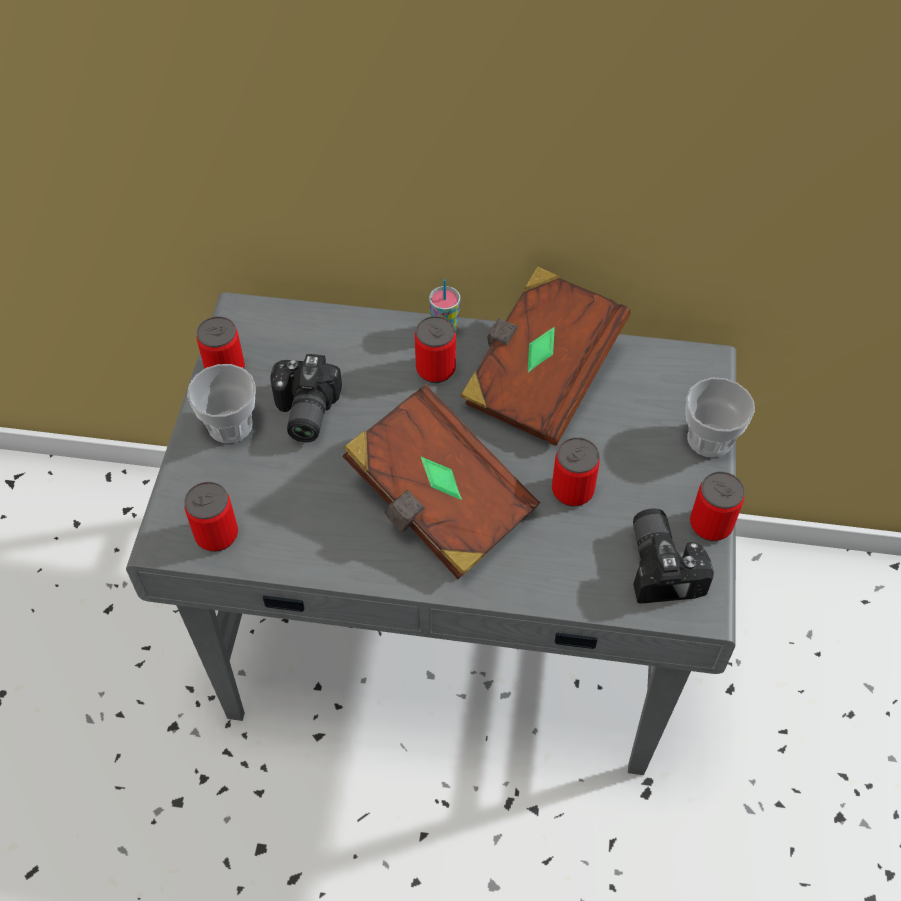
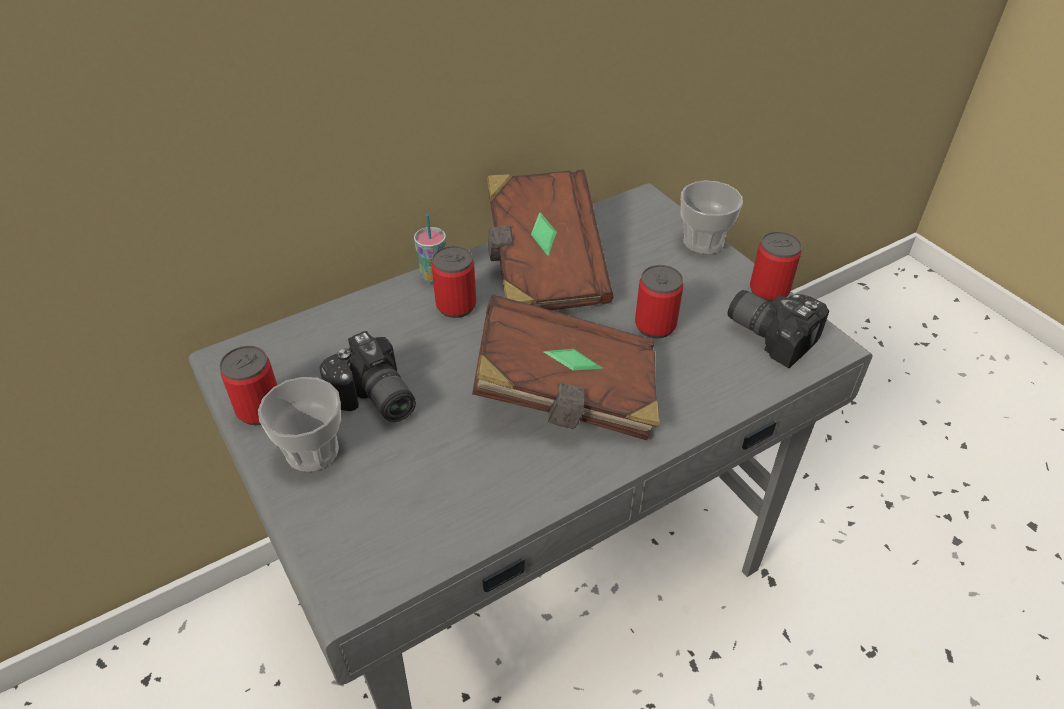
camera: 40 degrees left, 10 degrees down
can [184,482,238,552] -> none

